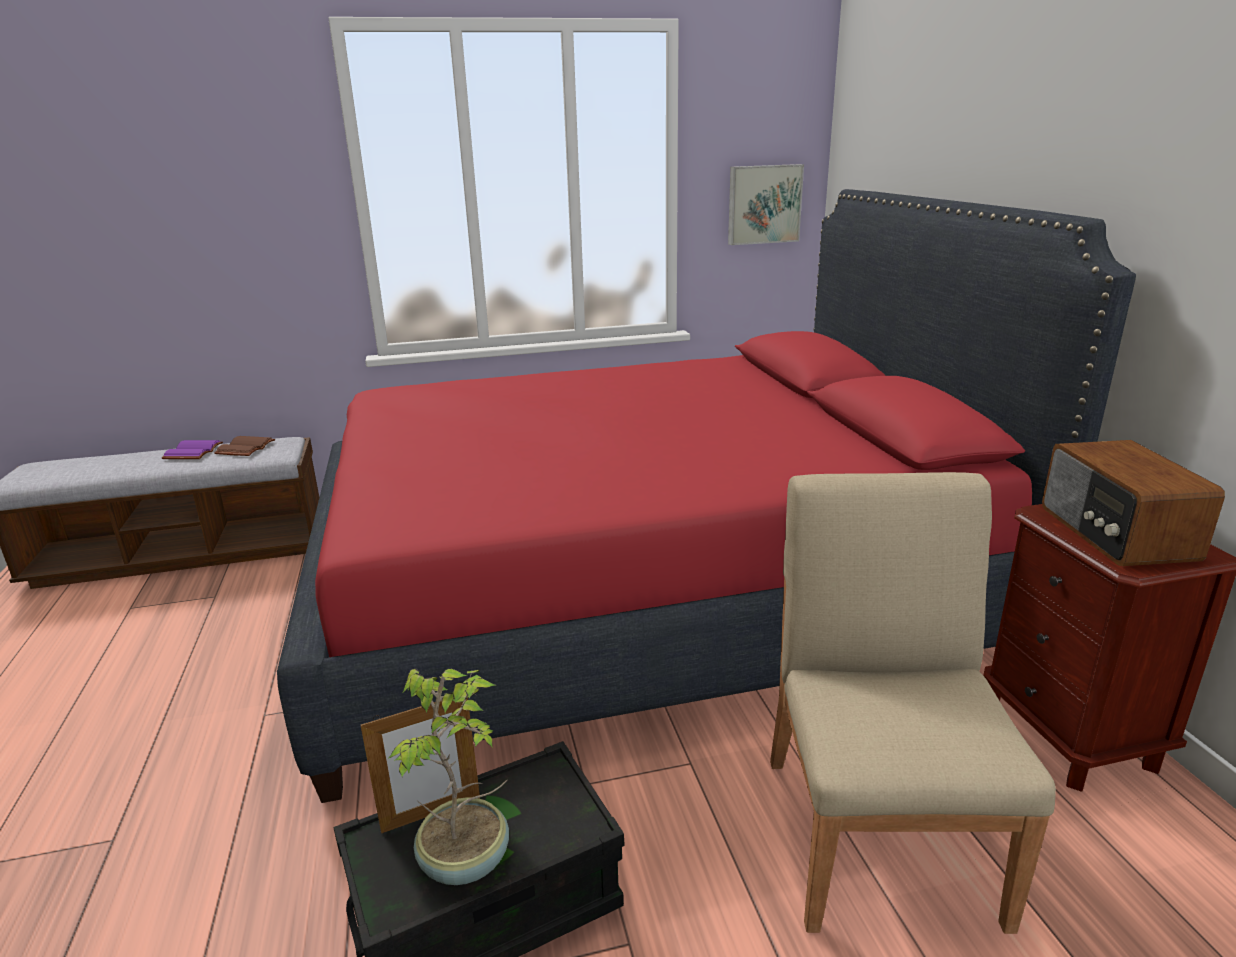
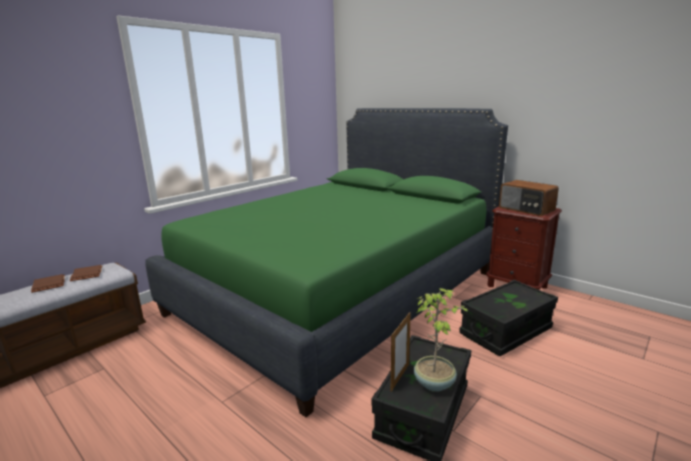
camera: 35 degrees left, 5 degrees down
purple book [162,440,223,459] -> brown book [31,274,65,293]
red bed [277,189,1136,803] -> green bed [145,108,508,417]
picture [728,164,804,245] -> none
beige chair [770,472,1056,934] -> black storage box [459,280,558,356]

